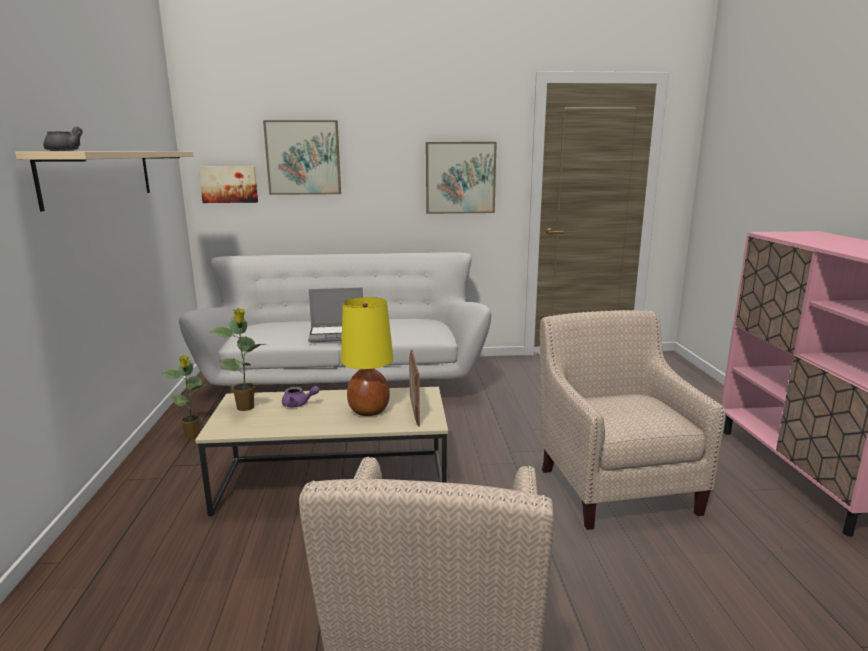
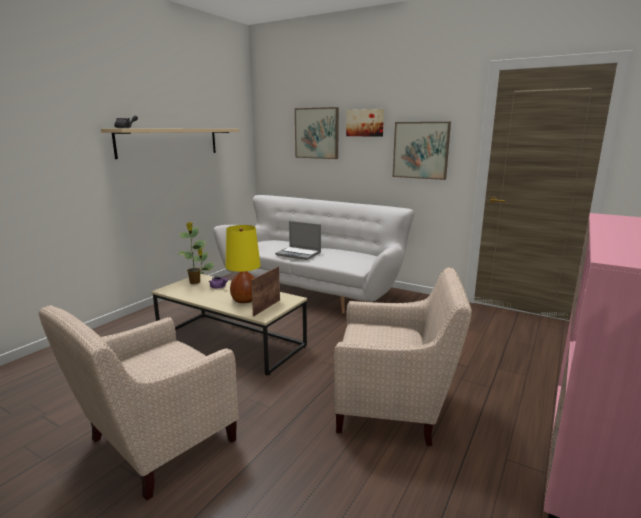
camera: 35 degrees right, 0 degrees up
picture [198,166,258,203] -> picture moved to [346,109,384,137]
beige armchair [540,310,726,530] -> beige armchair turned 75 degrees clockwise [334,267,472,446]

